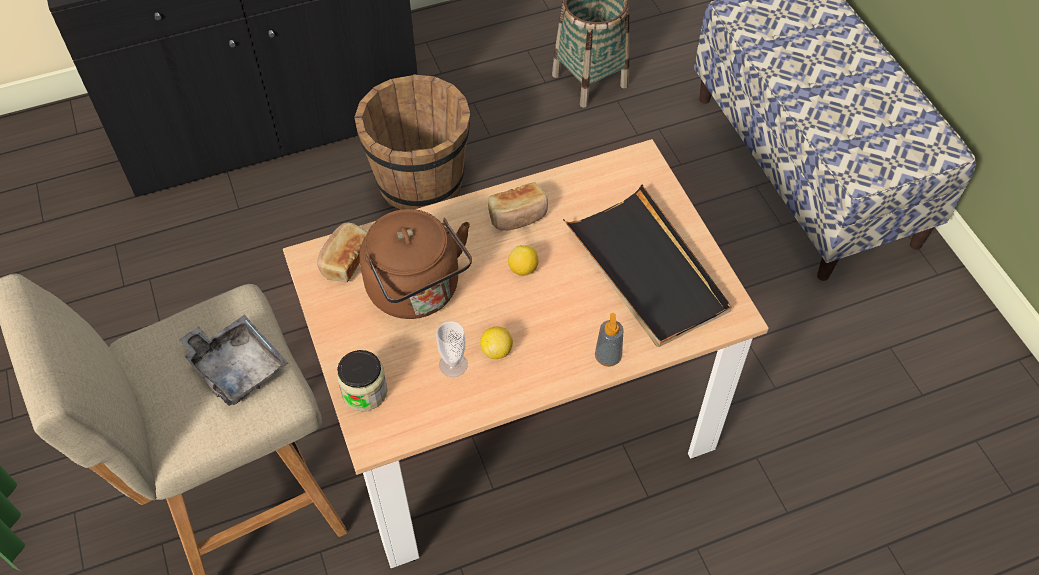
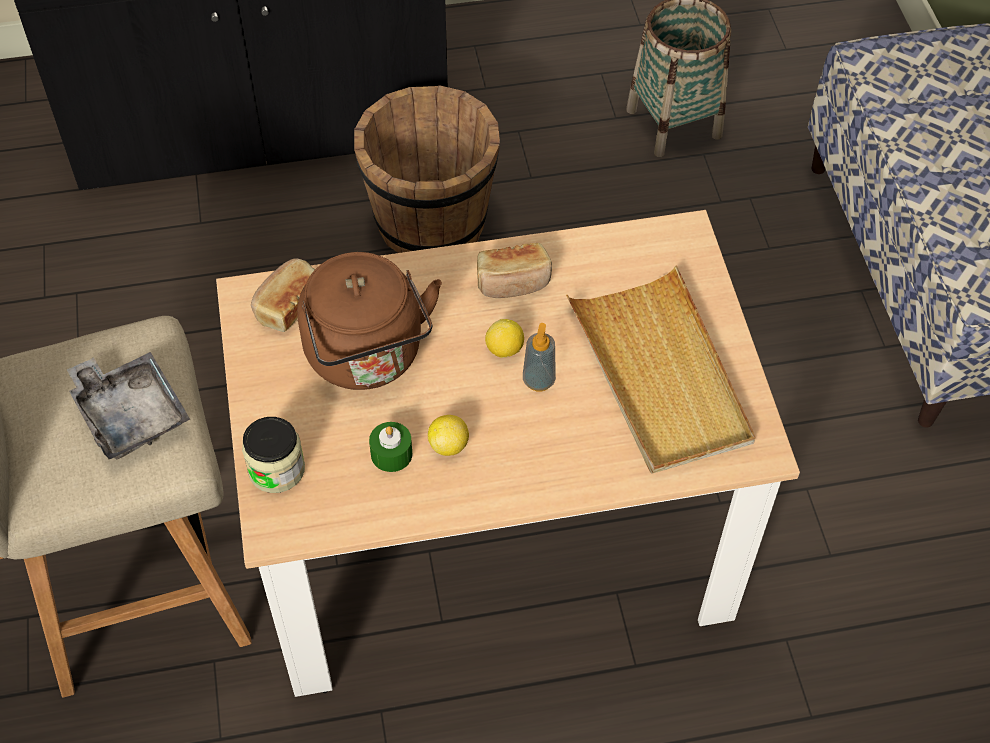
camera: 10 degrees right, 0 degrees up
cup [436,321,468,377] -> green candle [369,422,413,472]
black tray [563,185,732,347] -> beige tray [566,265,755,473]
soap dispenser [595,313,623,367] -> soap dispenser moved to [523,323,556,391]

